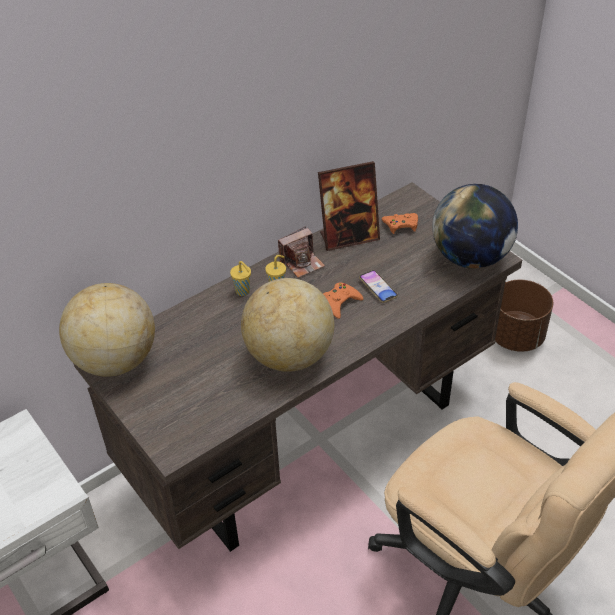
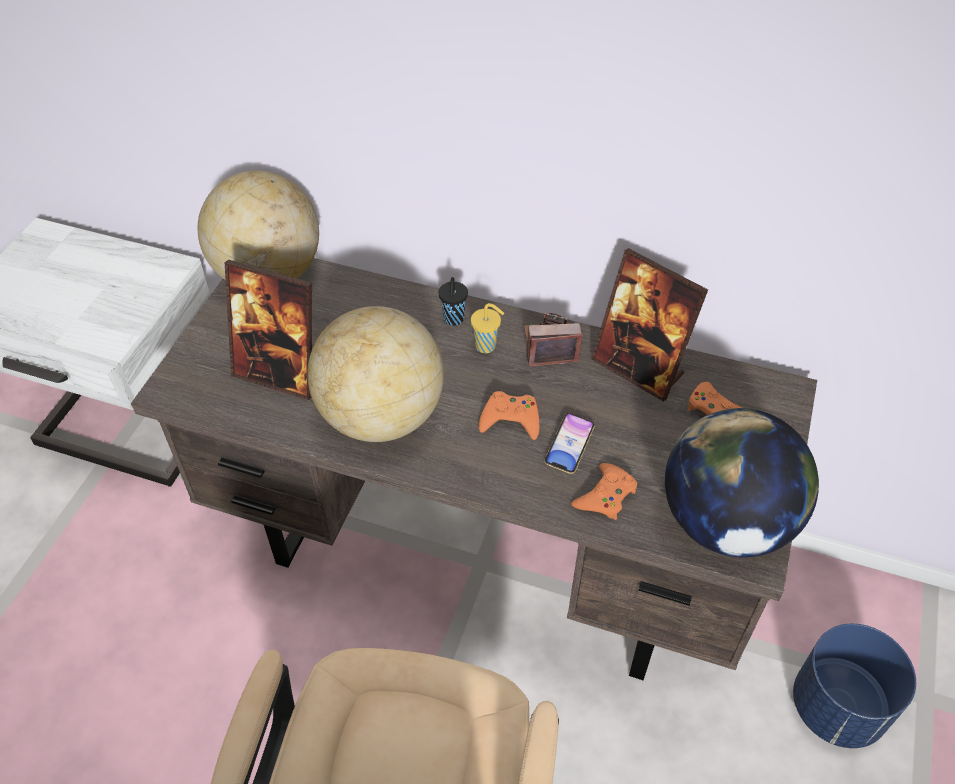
camera: 55 degrees right, 5 degrees up
yellow cup [230,261,251,296] -> black cup [438,277,468,326]
camera [278,226,325,278] -> camera turned 150 degrees clockwise [524,312,583,366]
brown planter [495,279,553,352] -> blue planter [793,624,916,748]
none -> picture frame [225,260,312,400]
none -> orange game controller [571,463,637,520]

